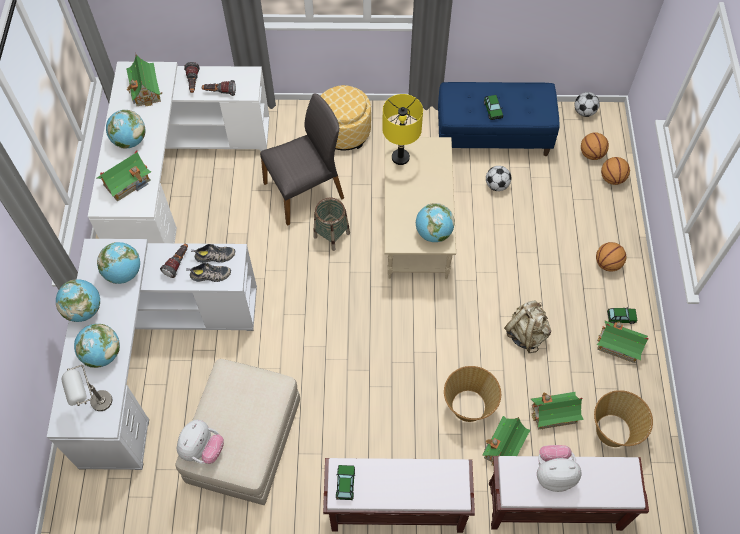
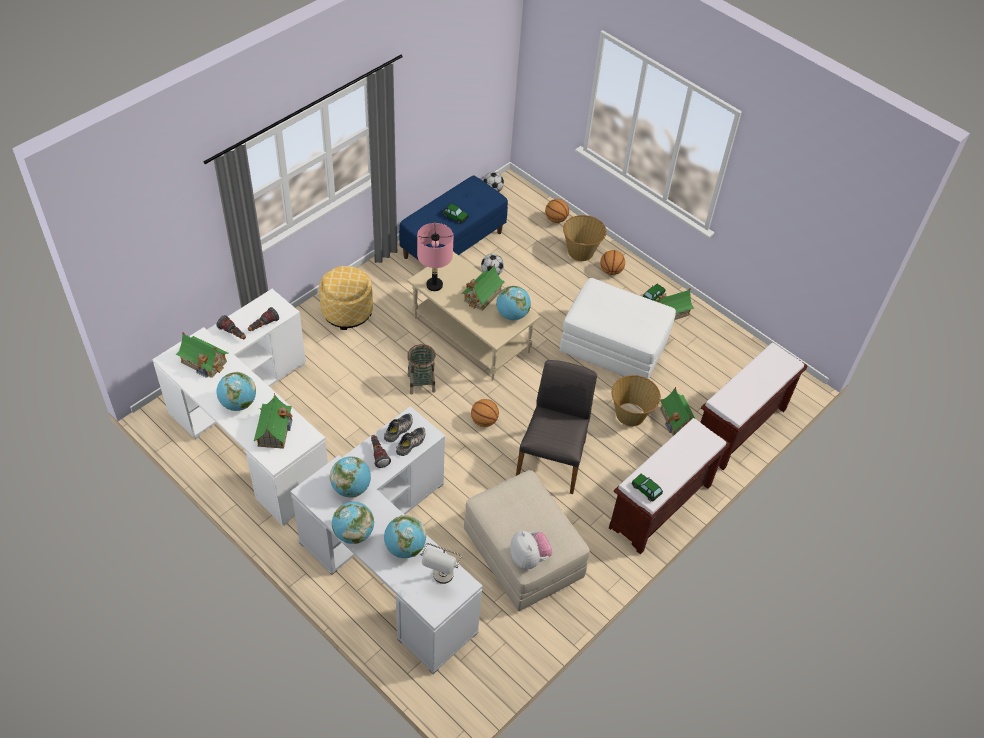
camera: 50 degrees left, 10 degrees down
grey chair [260,93,344,226] -> grey chair moved to [516,360,597,494]
yellow table lamp [382,94,423,165] -> pink table lamp [417,223,454,291]
beige backpack [504,300,551,353] -> white ottoman [560,278,676,379]
toy house [531,391,584,430] -> toy house moved to [462,264,505,311]
plush toy [537,445,582,492] -> none
basketball [581,133,609,160] -> basketball moved to [471,399,499,427]
basket [594,390,653,447] -> basket moved to [563,215,607,261]

